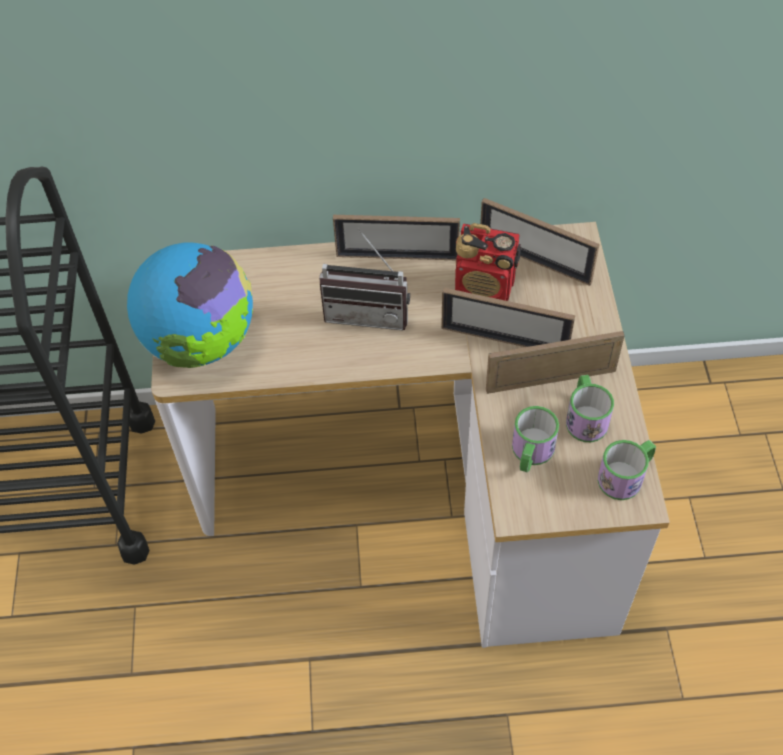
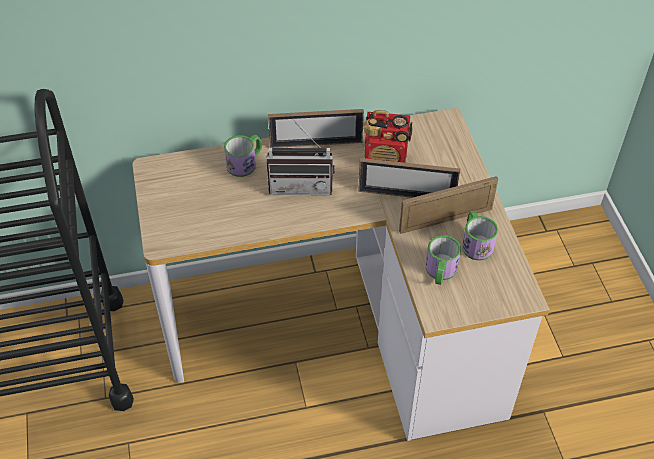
camera: 10 degrees left, 5 degrees down
globe [127,242,253,368] -> none
picture frame [480,198,600,286] -> none
mug [598,440,656,500] -> mug moved to [224,135,262,177]

